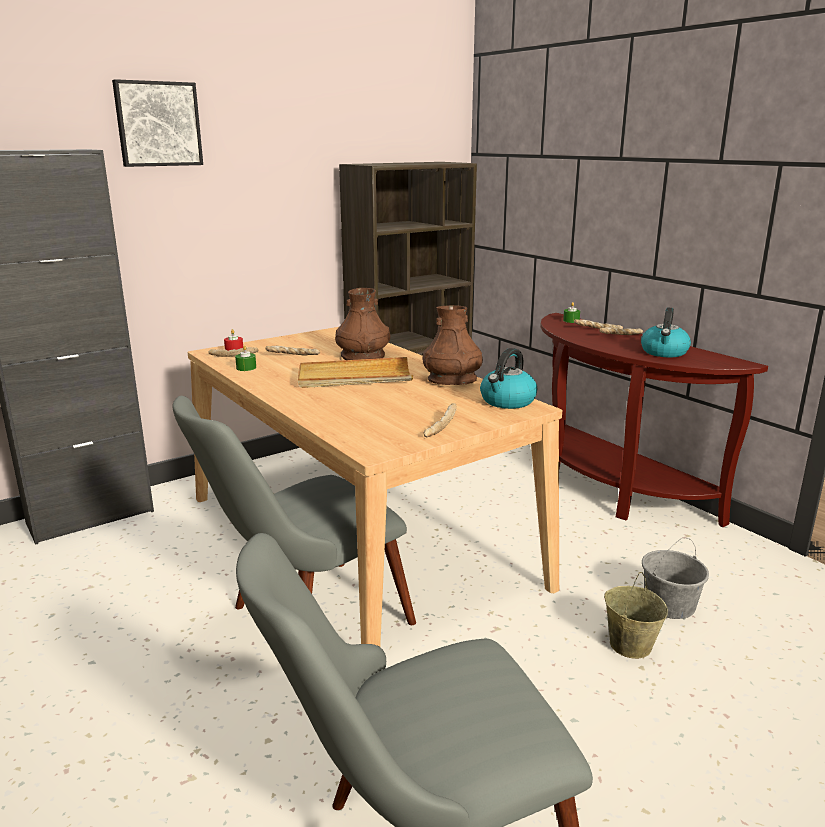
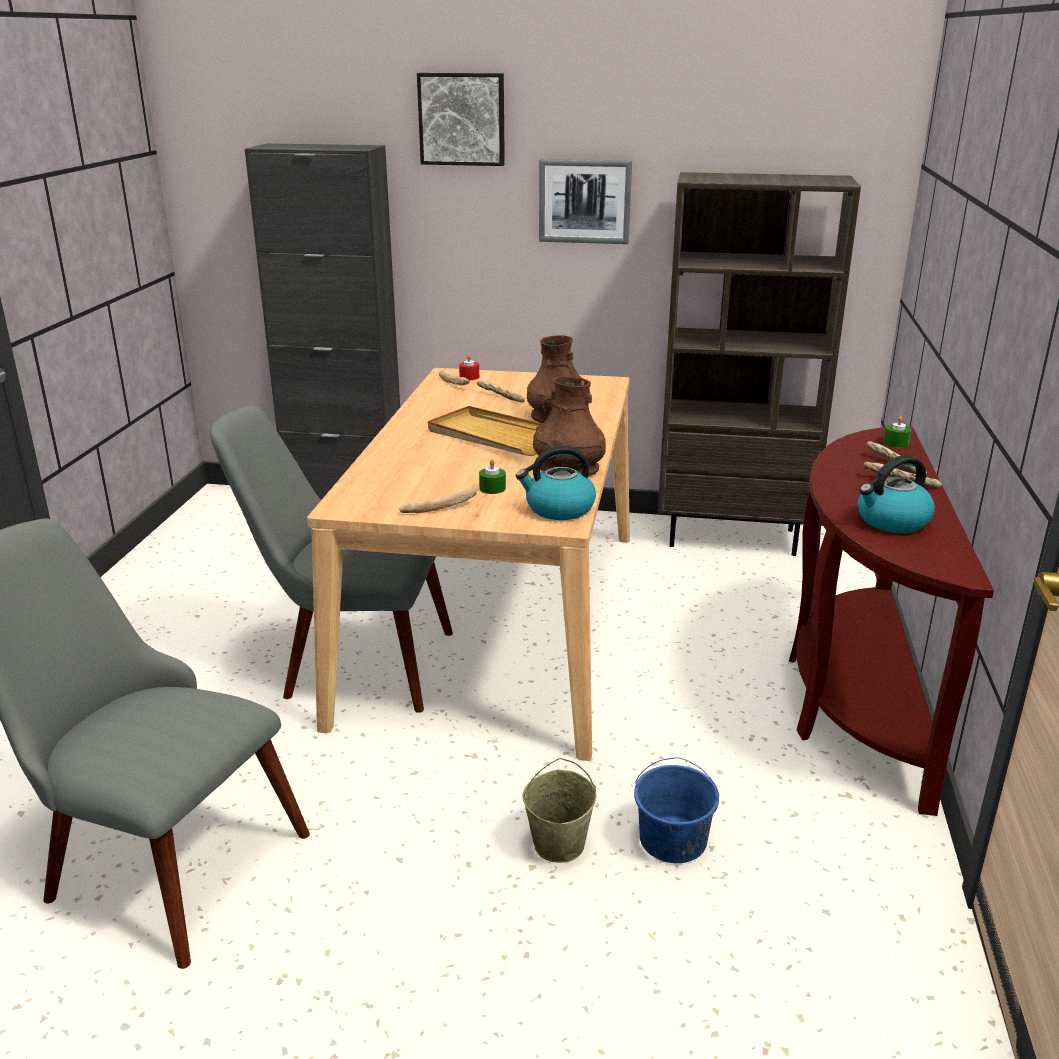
camera: 45 degrees right, 5 degrees up
green candle [235,345,256,371] -> green candle moved to [479,459,506,494]
grey bucket [642,538,709,619] -> blue bucket [634,758,719,863]
none -> picture [539,159,632,244]

